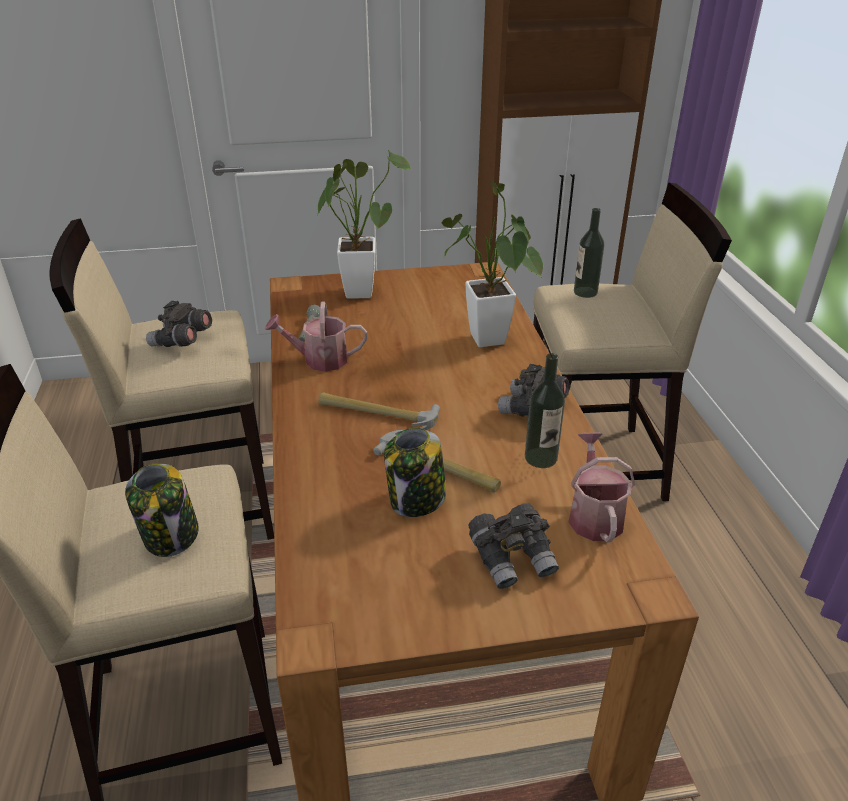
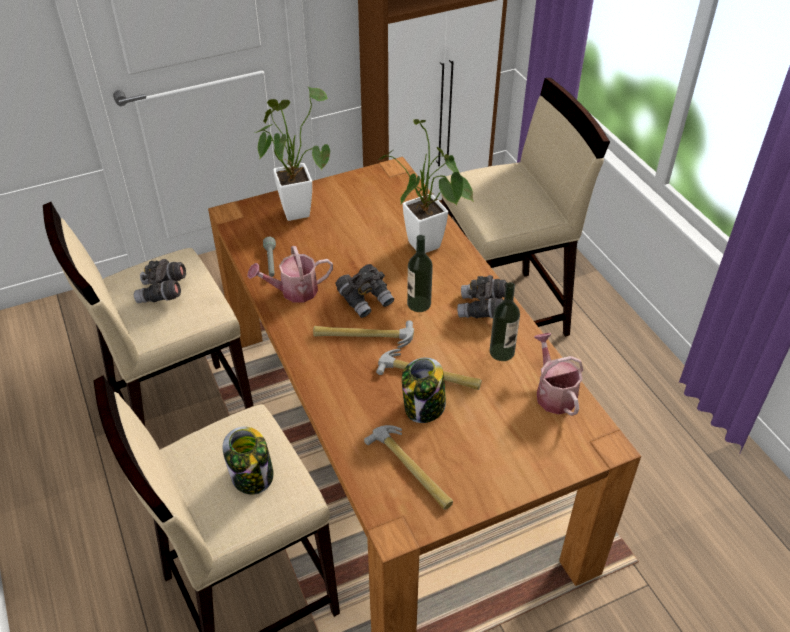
camera: 15 degrees left, 10 degrees up
grey binoculars [468,503,559,589] -> grey binoculars moved to [335,264,394,318]
bottle [574,208,604,298] -> bottle moved to [407,235,433,312]
none -> hammer [364,425,453,509]

